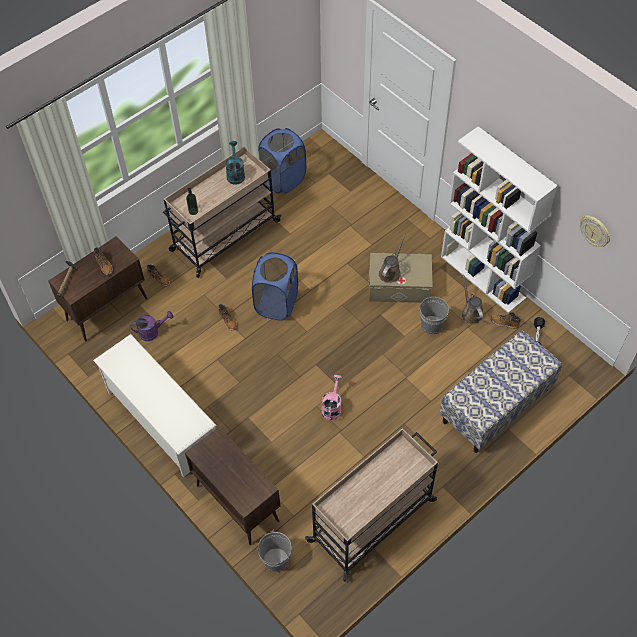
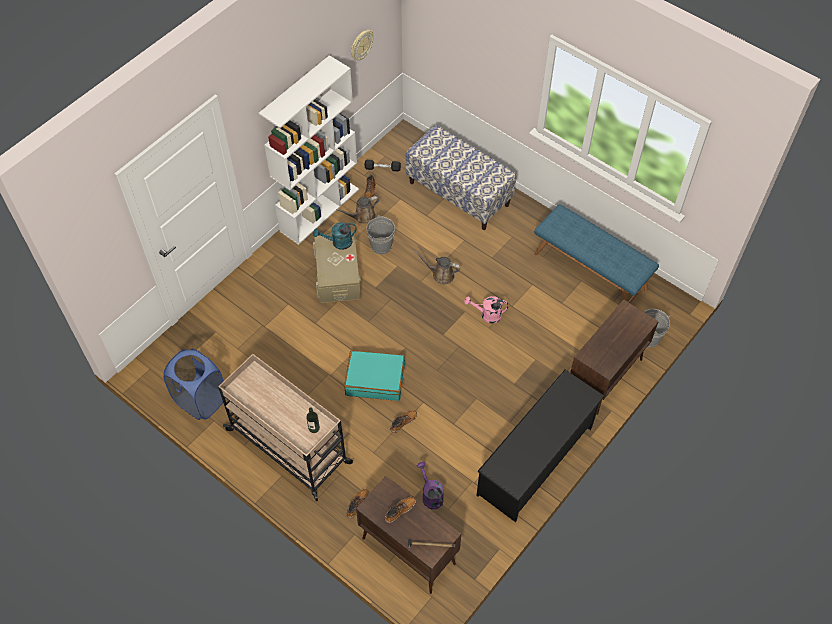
camera: 100 degrees left, 0 degrees up
white shoe rack [93,334,216,477] -> black shoe rack [476,370,604,522]
turquoise watering can [225,141,245,185] -> turquoise watering can moved to [313,222,356,250]
blue laundry basket [252,252,298,321] -> turquoise suitcase [344,350,405,401]
beige cart [305,428,438,582] -> blue bench [534,204,659,303]
brown watering can [379,235,405,283] -> brown watering can moved to [414,251,460,285]

